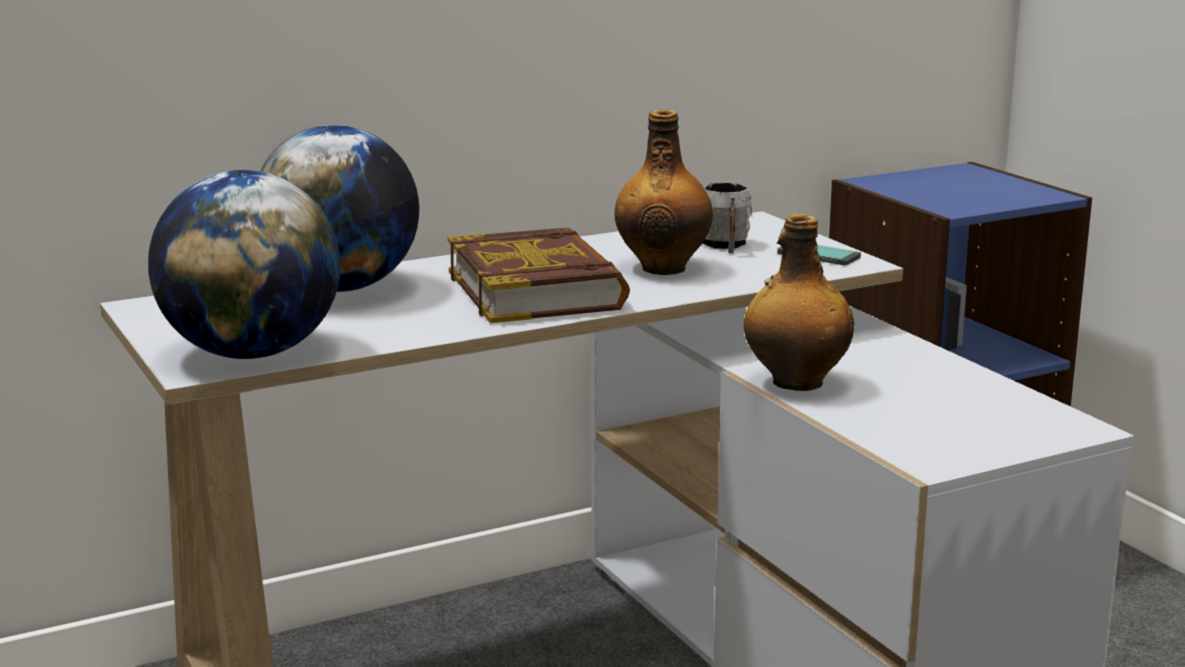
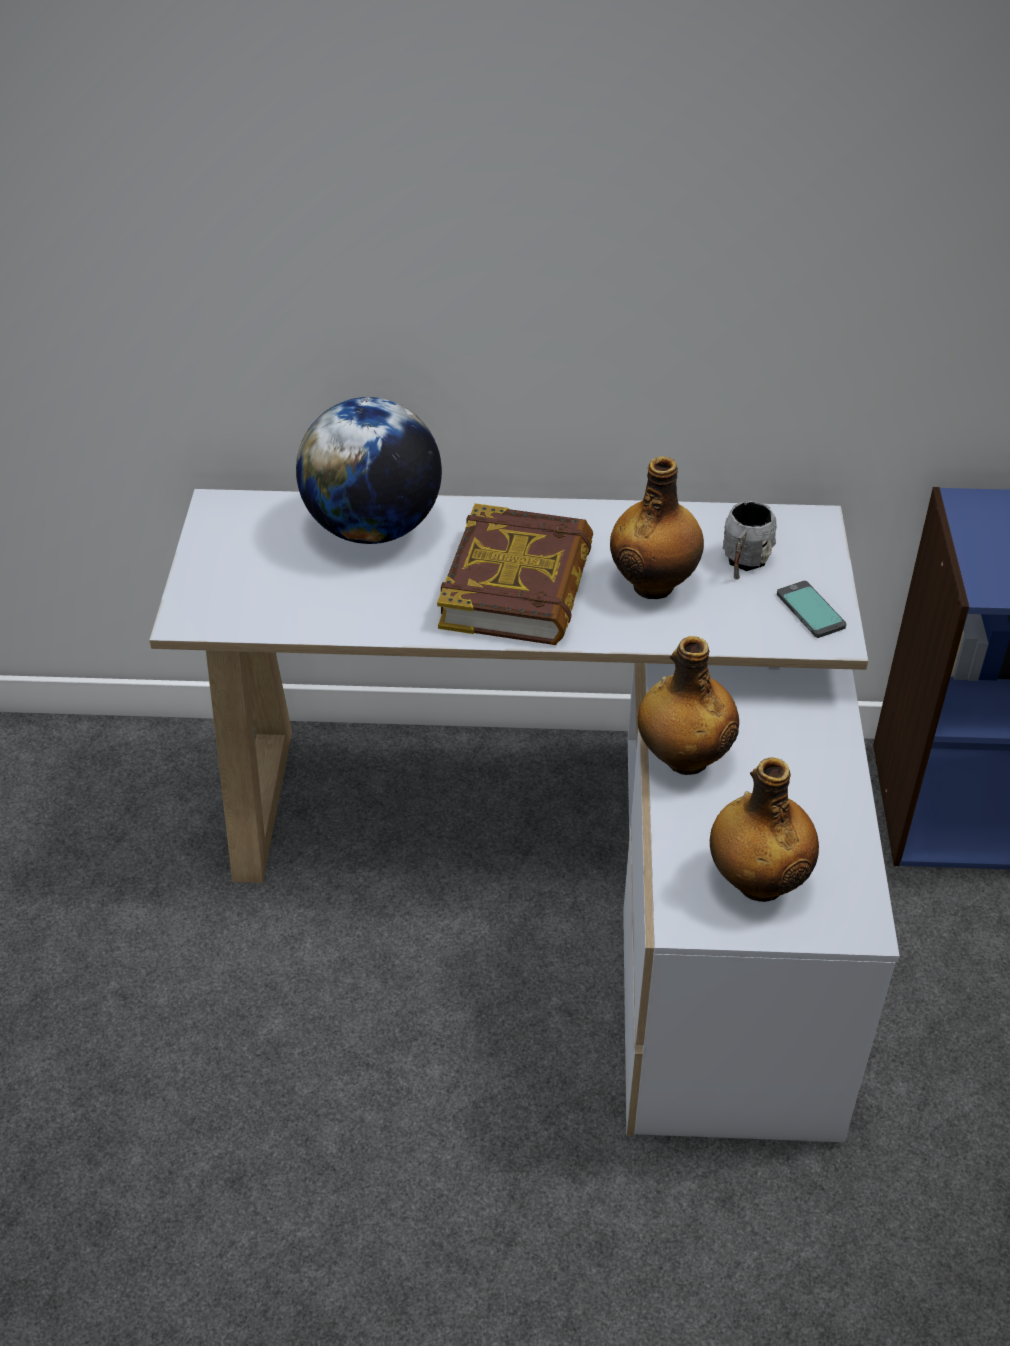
camera: 30 degrees right, 25 degrees up
globe [148,170,341,359] -> none
none -> bottle [710,757,819,902]

